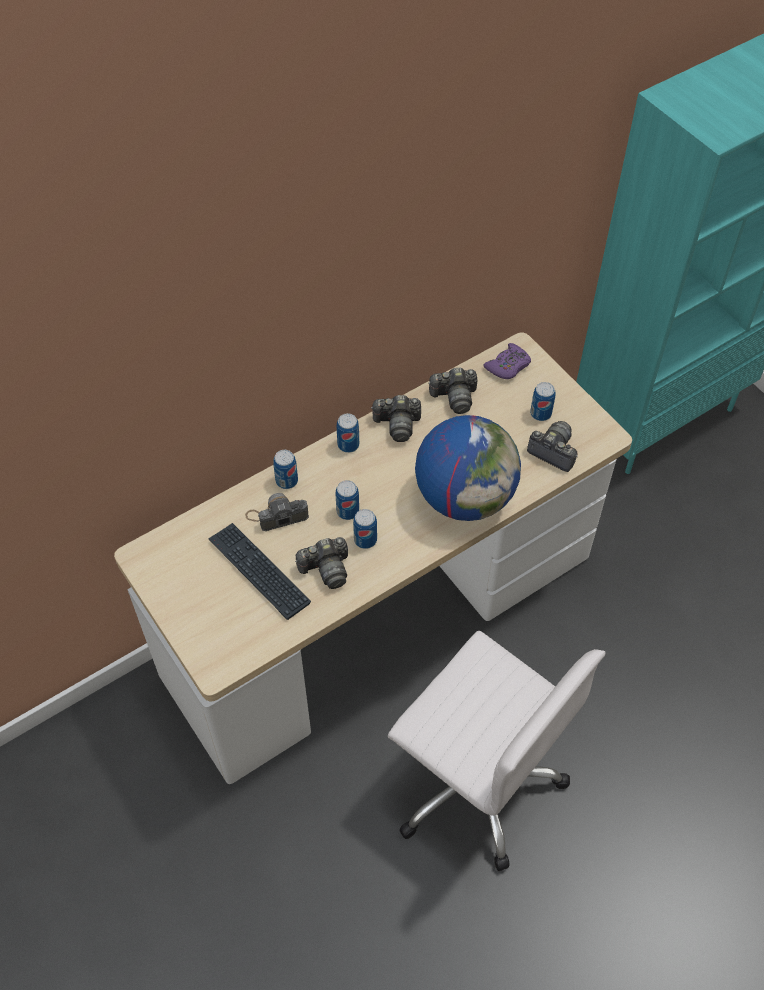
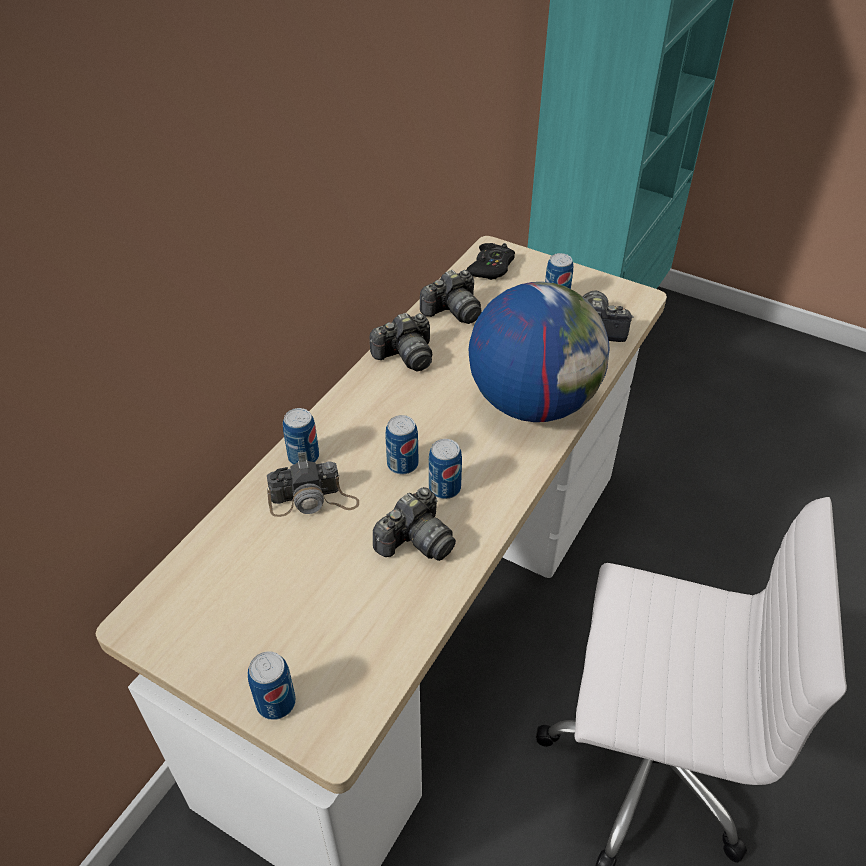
camera: 25 degrees left, 10 degrees down
keyboard [208,523,311,620] -> none
camera [245,493,309,531] -> camera turned 150 degrees counterclockwise [267,460,359,517]
can [337,413,359,453] -> can moved to [248,651,296,720]
purple game controller [484,343,531,379] -> black game controller [466,243,515,280]

